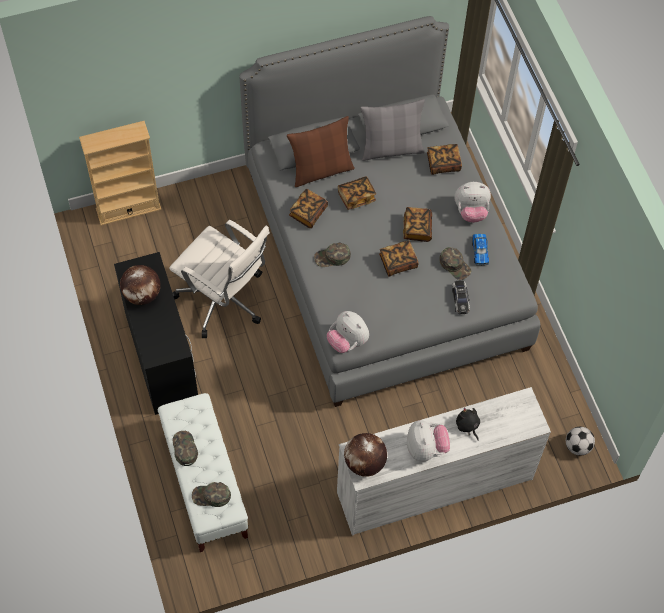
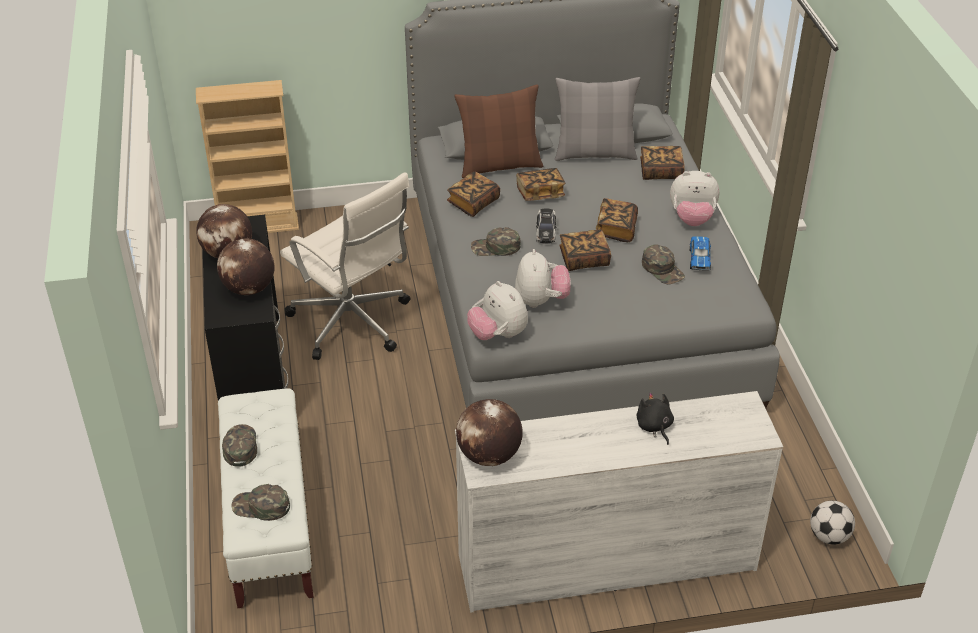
camera: 10 degrees right, 20 degrees down
plush toy [407,420,450,462] -> plush toy moved to [515,249,571,308]
toy car [452,280,470,314] -> toy car moved to [536,208,556,244]
none -> globe [217,238,274,295]

